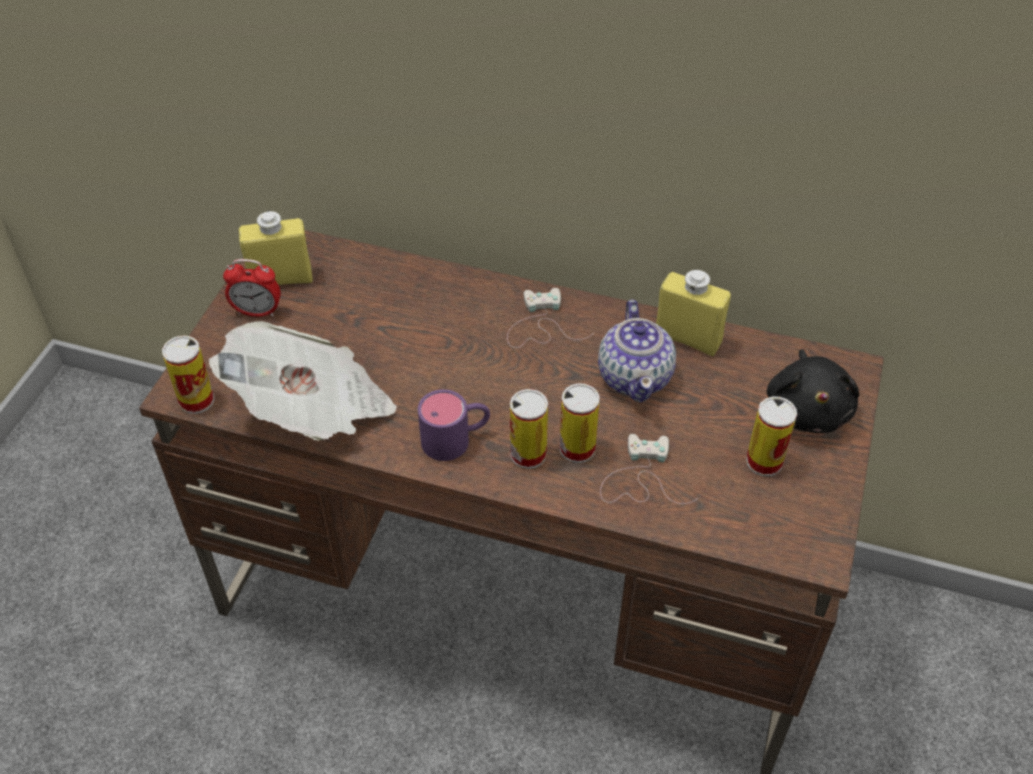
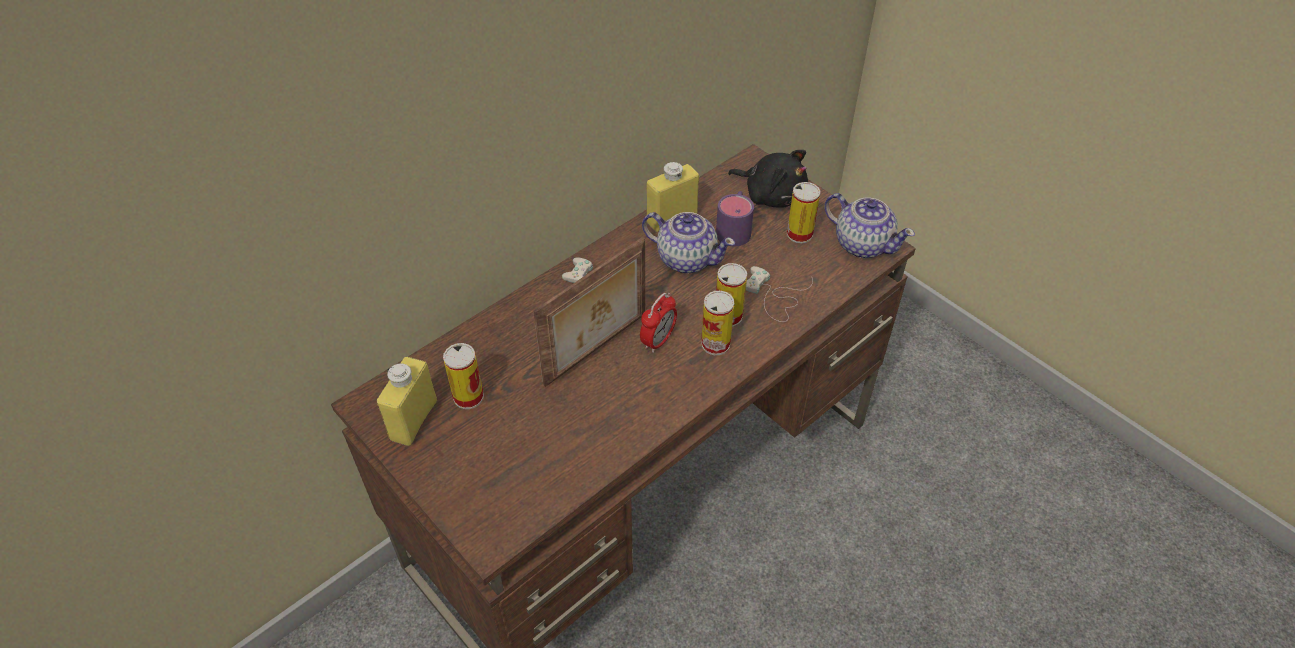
camera: 60 degrees left, 0 degrees up
can [162,335,214,414] -> can moved to [443,343,484,409]
newspaper [209,321,397,441] -> none
alarm clock [223,259,281,317] -> alarm clock moved to [640,293,677,353]
purple mug [418,389,490,461] -> purple mug moved to [716,191,754,246]
none -> picture frame [533,237,645,387]
none -> teapot [824,193,915,258]

